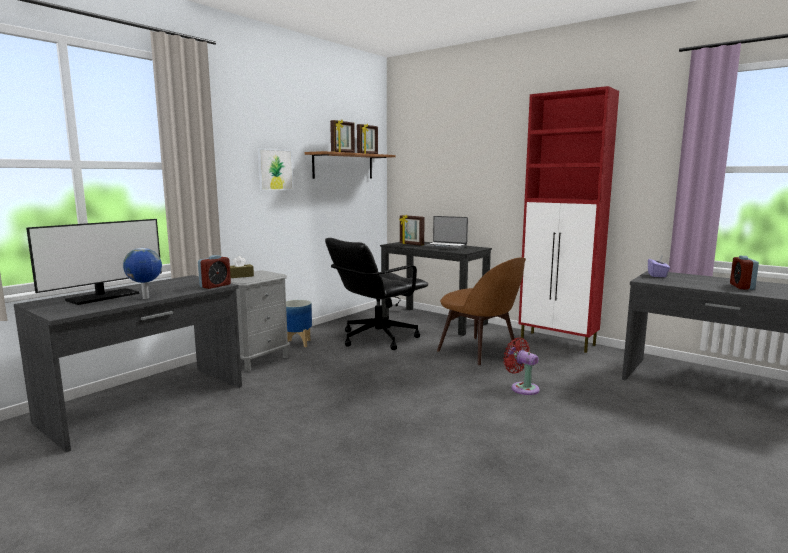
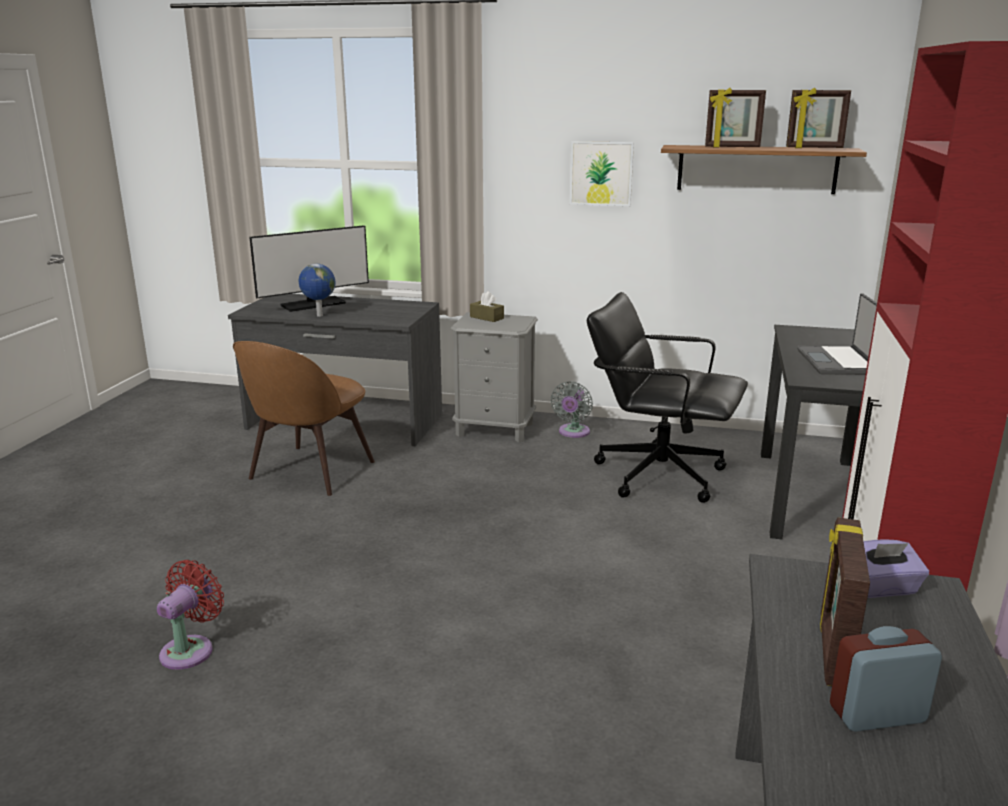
camera: 65 degrees right, 10 degrees up
monitor [26,219,162,305] -> monitor turned 45 degrees counterclockwise [249,225,369,312]
alarm clock [198,255,231,289] -> none
planter [286,300,312,347] -> grey fan [551,382,593,438]
picture frame [399,215,425,246] -> picture frame moved to [820,518,870,686]
brown chair [437,257,526,365] -> brown chair moved to [233,341,375,496]
red fan [503,338,540,395] -> red fan moved to [157,560,224,670]

